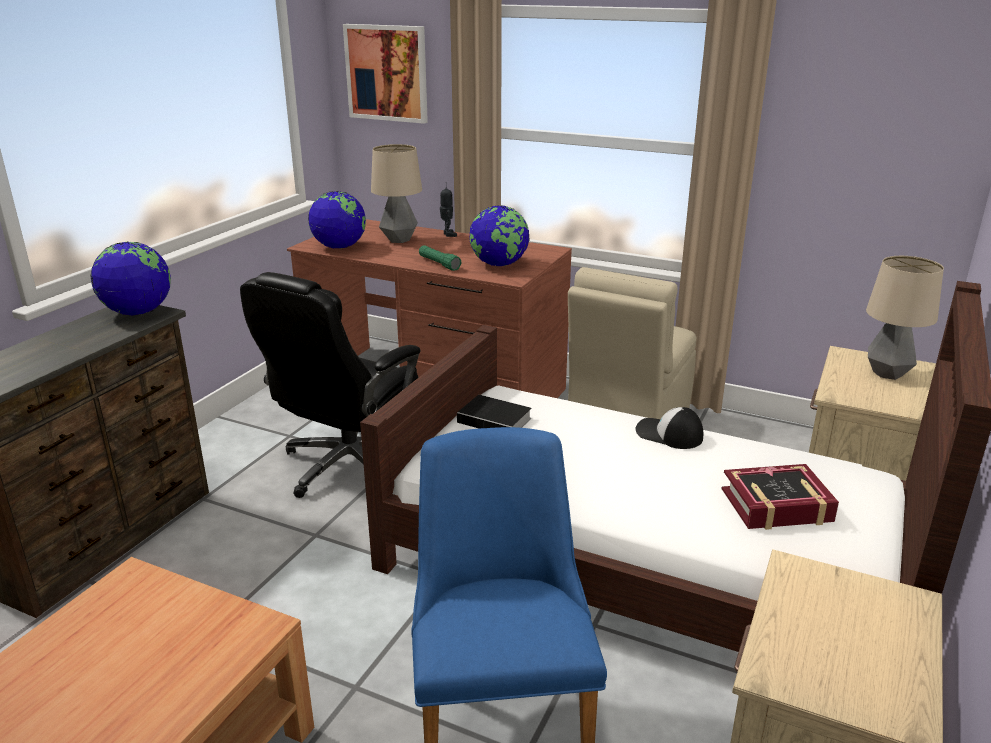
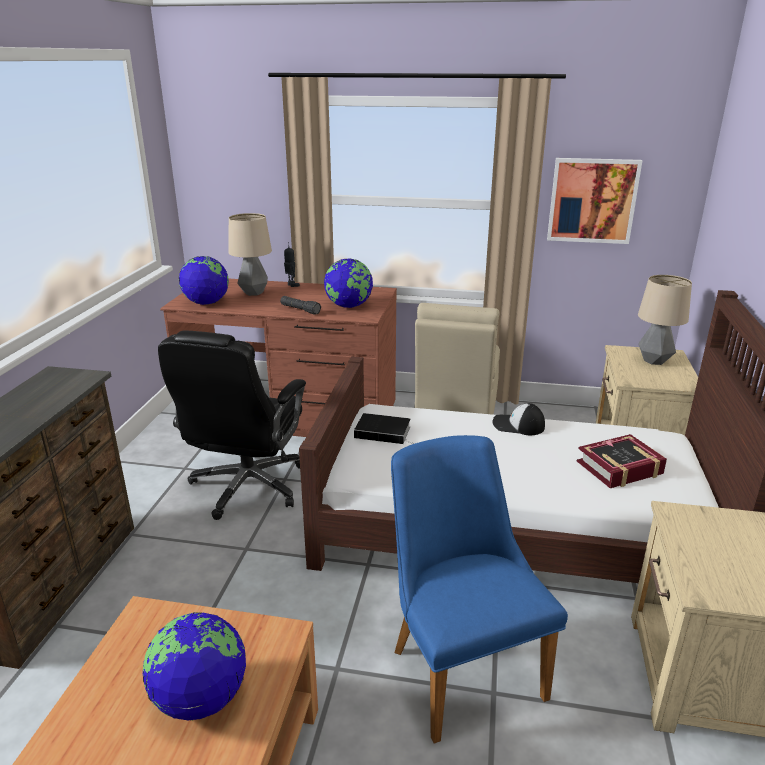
camera: 15 degrees left, 0 degrees up
globe [90,241,171,315] -> globe moved to [143,612,246,720]
picture [343,24,428,124] -> picture moved to [547,158,642,244]
green flashlight [419,245,462,271] -> black flashlight [280,296,321,315]

